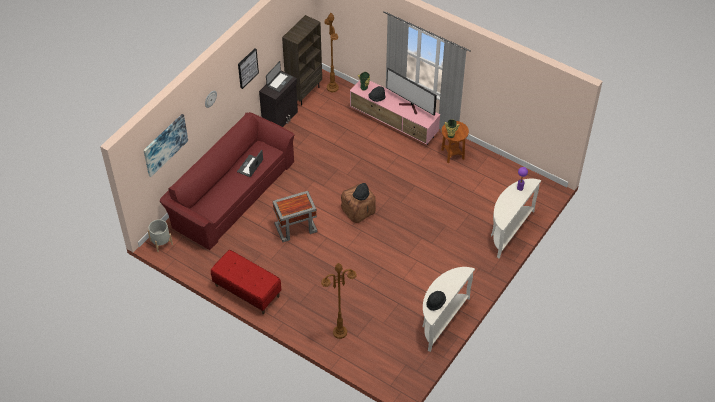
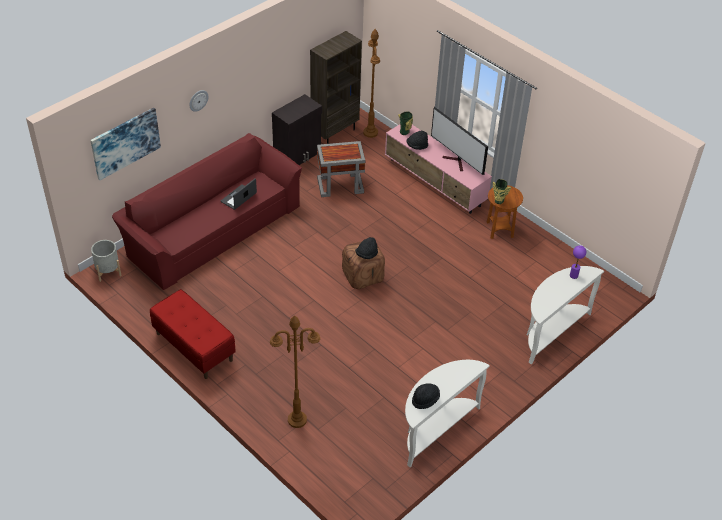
camera: 10 degrees right, 5 degrees down
picture [238,48,259,89] -> none
laptop [266,61,293,92] -> none
grey side table [273,191,317,242] -> grey side table moved to [317,141,365,197]

